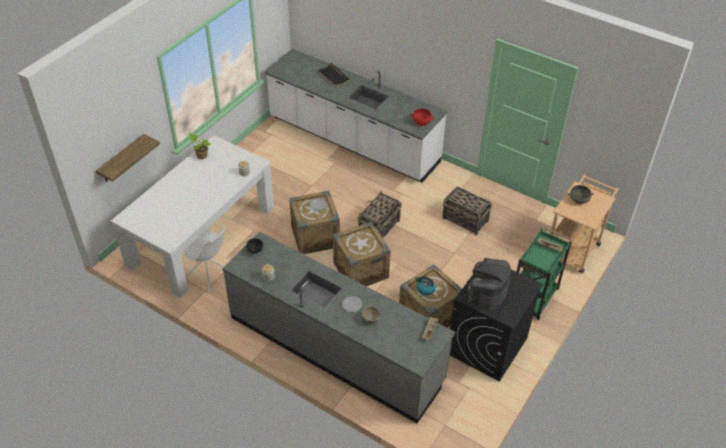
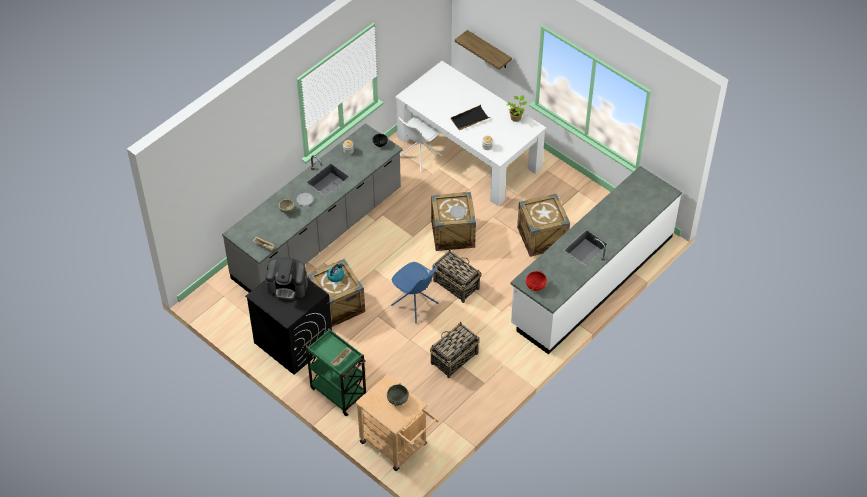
camera: 100 degrees right, 5 degrees up
black tray [316,63,349,87] -> black tray moved to [451,105,490,130]
crate [333,222,391,286] -> crate moved to [517,193,570,257]
coffee machine [467,259,511,311] -> coffee machine turned 150 degrees clockwise [266,257,308,300]
none -> blue chair [391,262,438,323]

